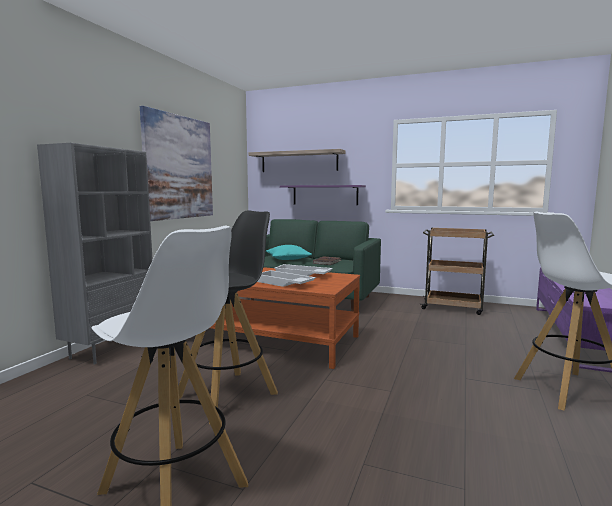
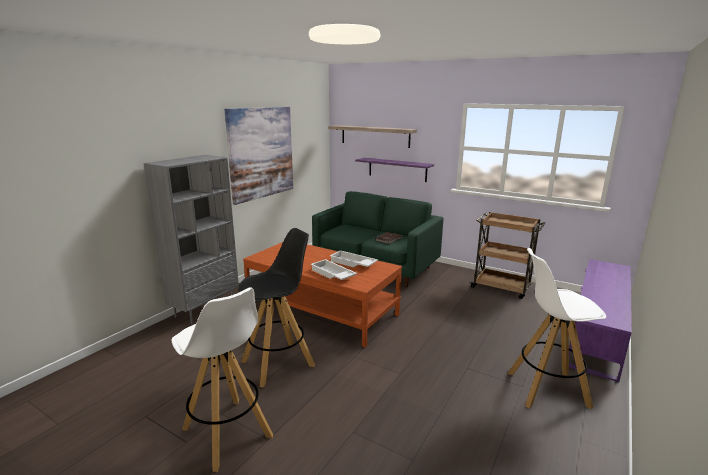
camera: 10 degrees right, 10 degrees up
turquoise pillow [266,245,312,260] -> none

